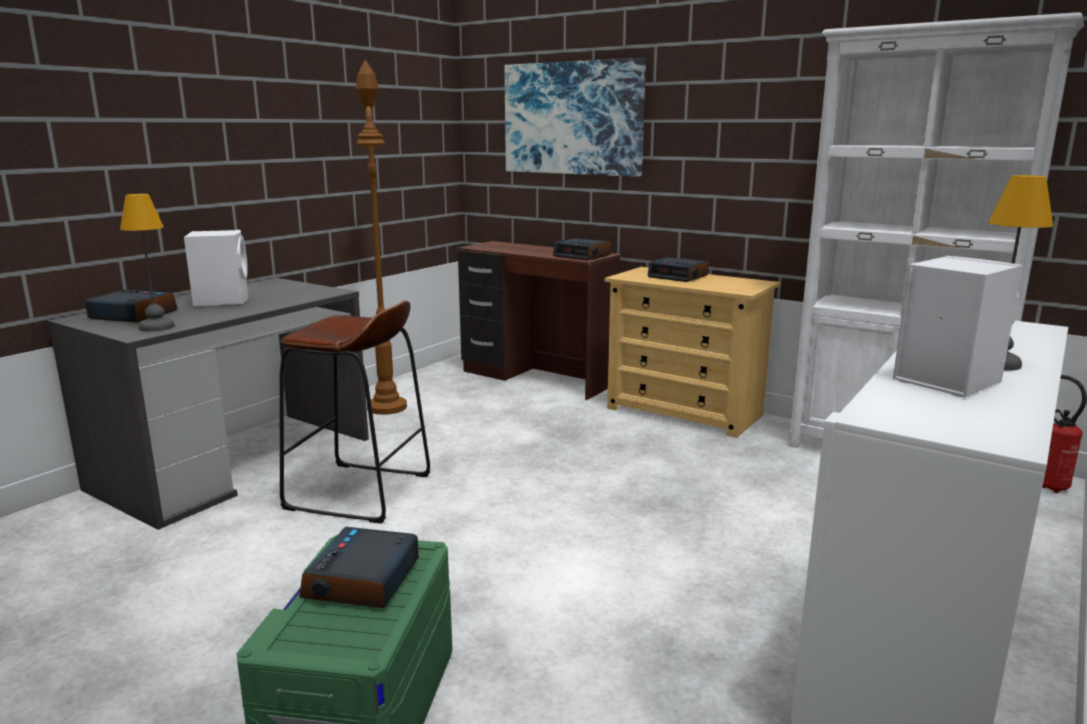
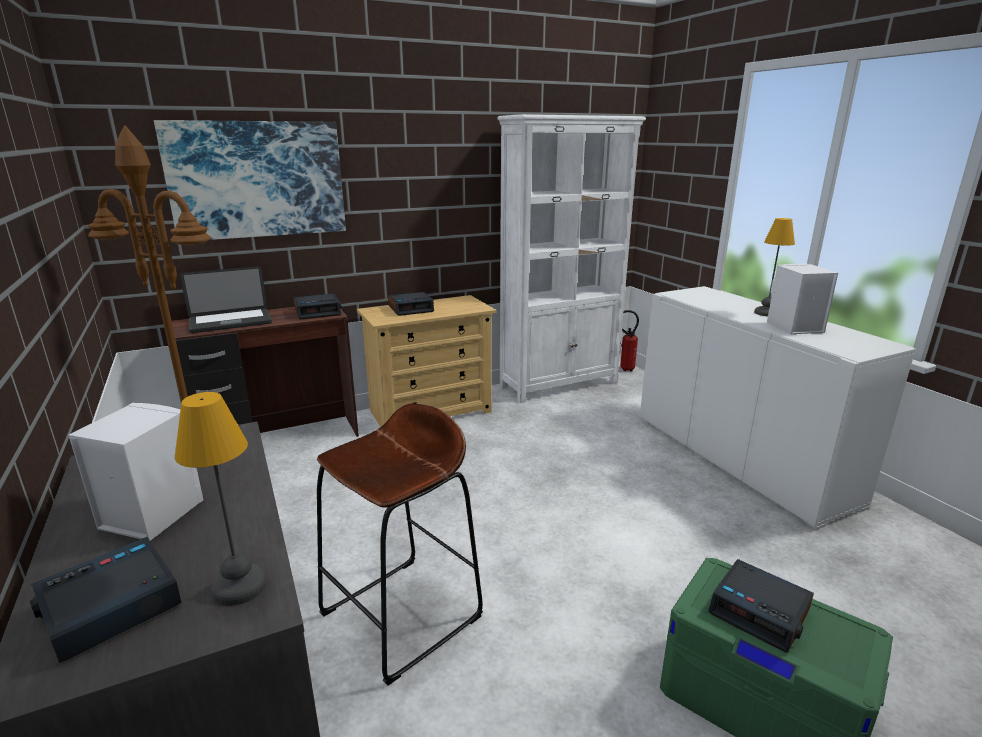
camera: 60 degrees left, 5 degrees up
none -> laptop [180,266,272,333]

